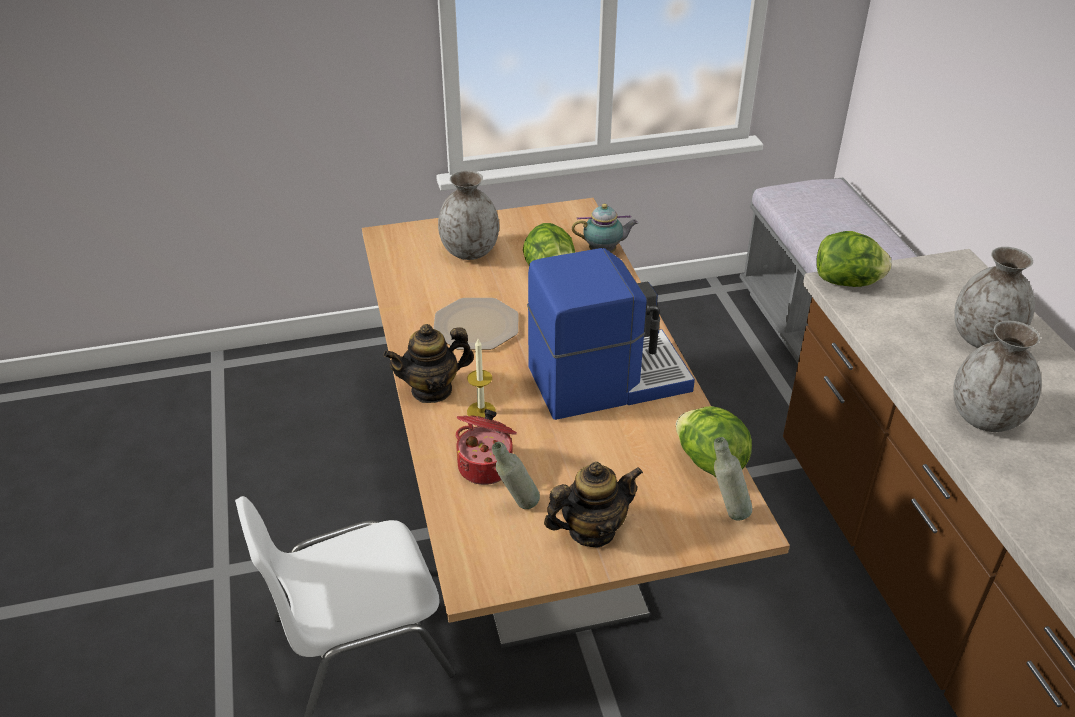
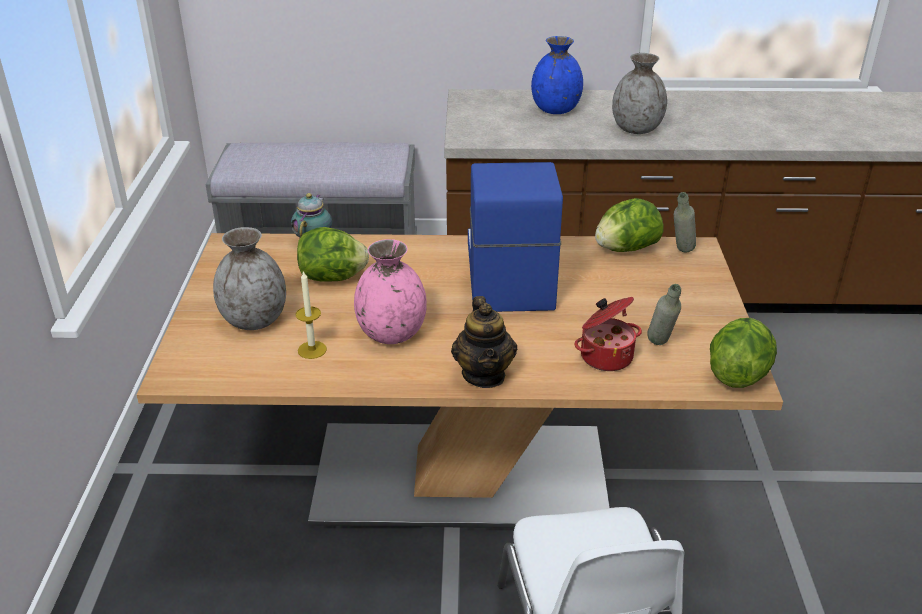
camera: 75 degrees left, 5 degrees down
plate [433,298,519,350] -> pink vase [354,239,427,344]
candle [467,339,496,418] -> candle moved to [296,271,327,359]
teapot [544,462,643,548] -> none
lettuce [816,231,892,287] -> lettuce moved to [710,318,777,388]
grey vase [954,247,1035,348] -> blue vase [531,36,583,114]

